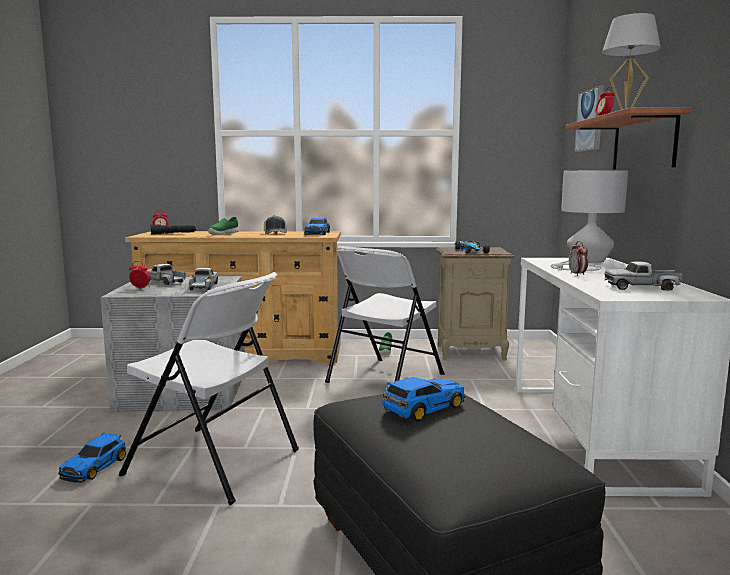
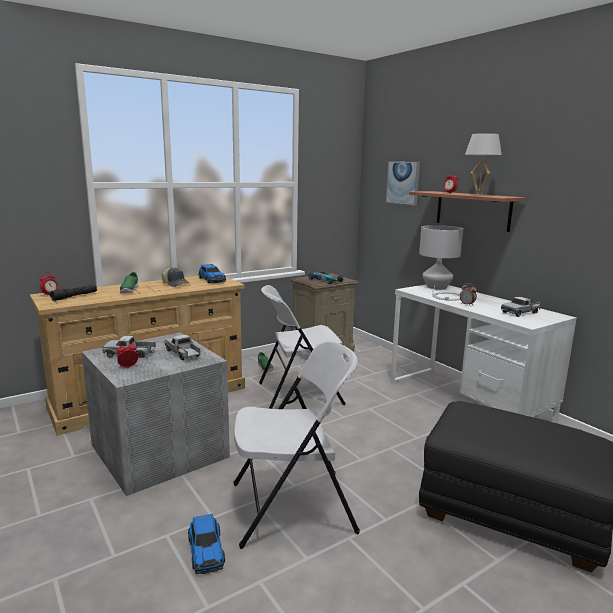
camera: 35 degrees left, 5 degrees up
white chair [325,246,445,383] -> white chair turned 75 degrees clockwise [259,285,346,409]
toy car [382,377,465,422] -> none

